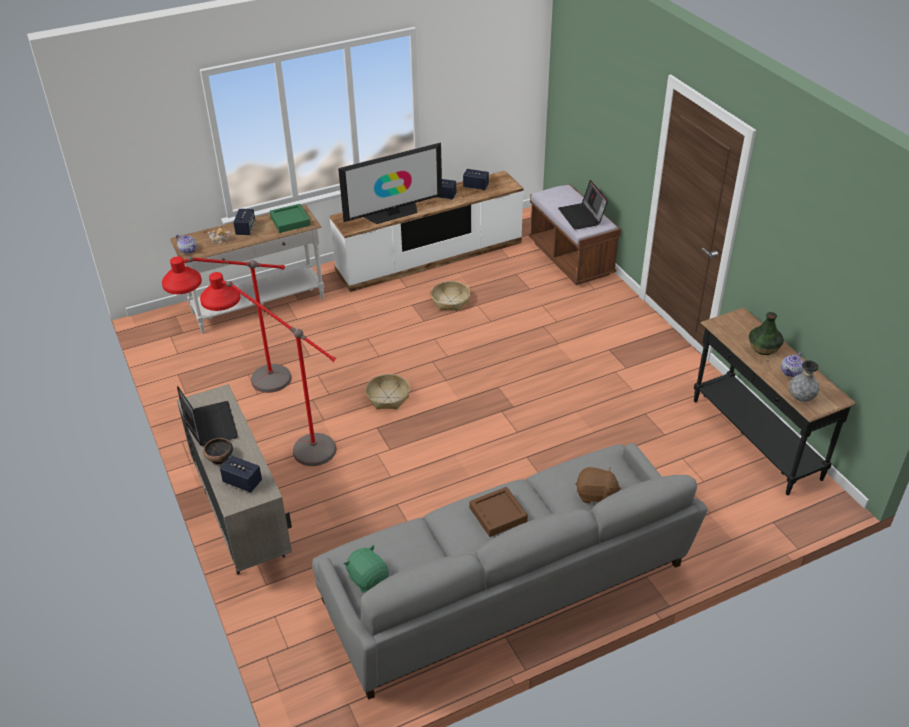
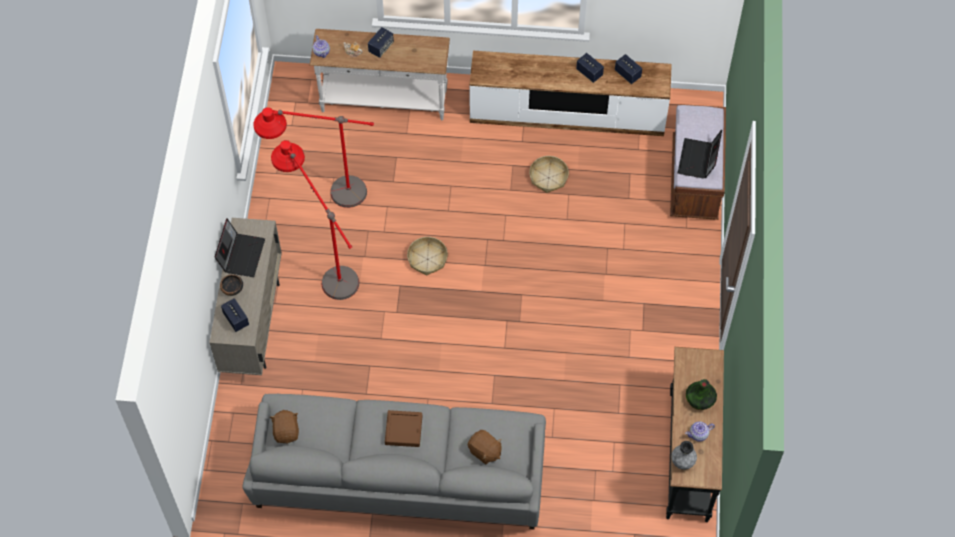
camera: 30 degrees right, 20 degrees up
green tray [270,204,311,233] -> none
television [338,143,442,224] -> none
green plush toy [344,545,389,593] -> brown plush toy [270,410,299,444]

